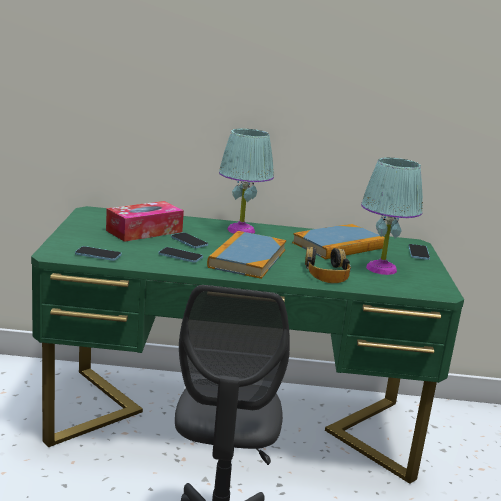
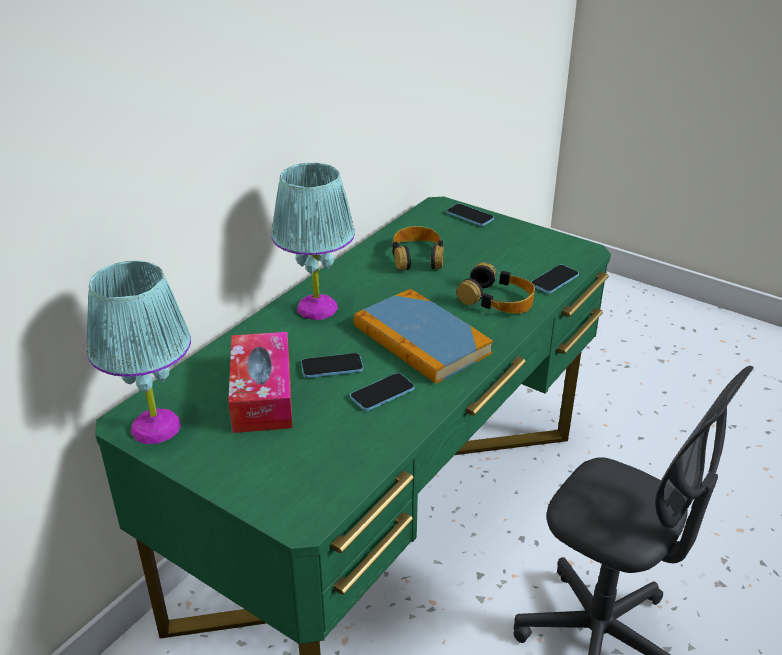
camera: 55 degrees left, 15 degrees up
phone [75,246,122,261] -> phone moved to [531,265,579,293]
book [292,224,385,259] -> headphones [392,226,444,270]
turquoise table lamp [361,158,423,275] -> turquoise table lamp moved to [87,260,191,444]

